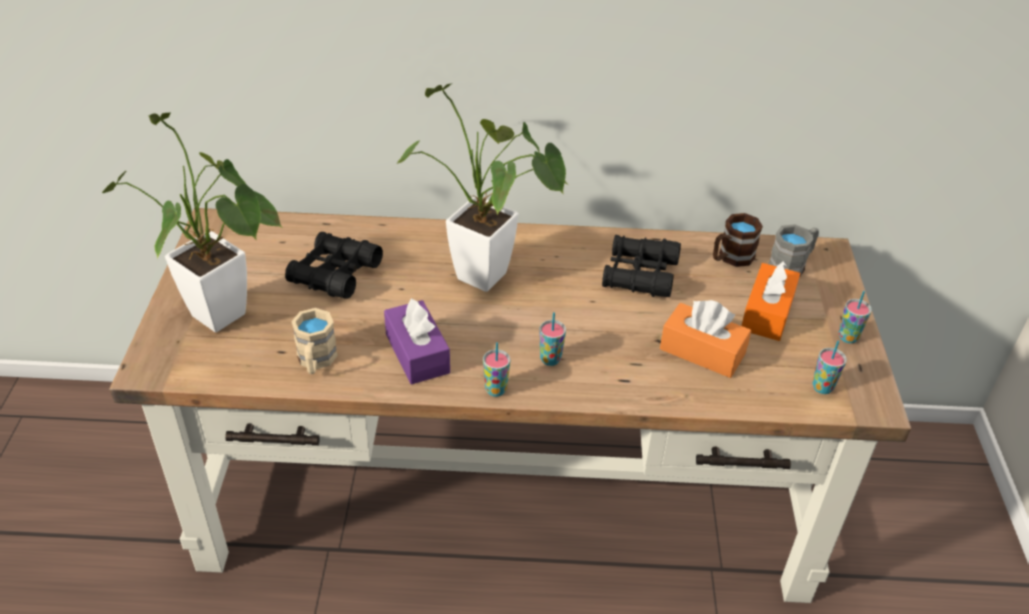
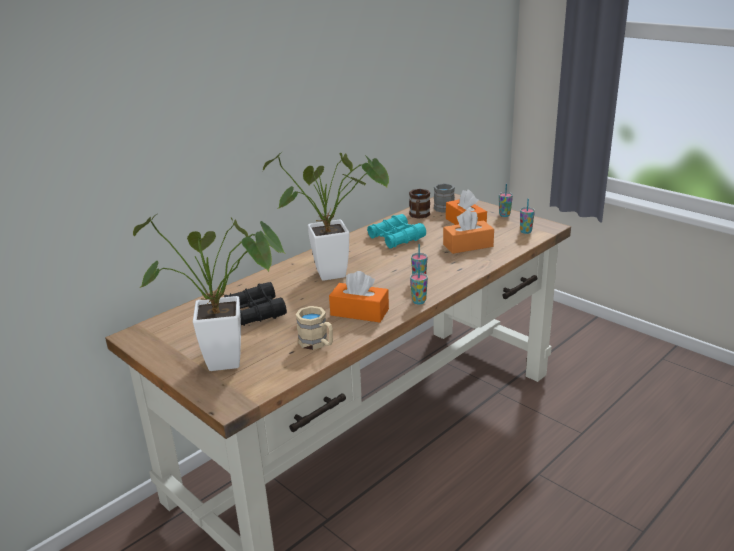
camera: 45 degrees left, 15 degrees down
purple tissue box [384,299,450,384] -> orange tissue box [329,271,389,322]
black binoculars [602,235,681,297] -> turquoise binoculars [367,214,426,248]

